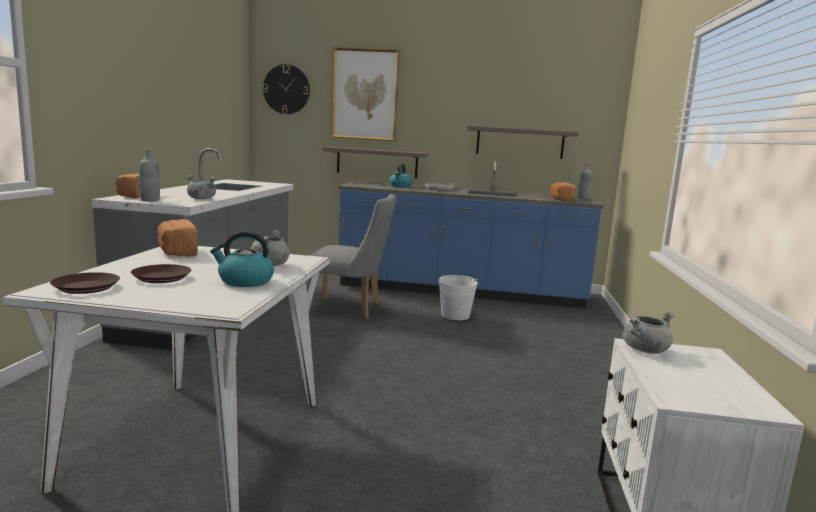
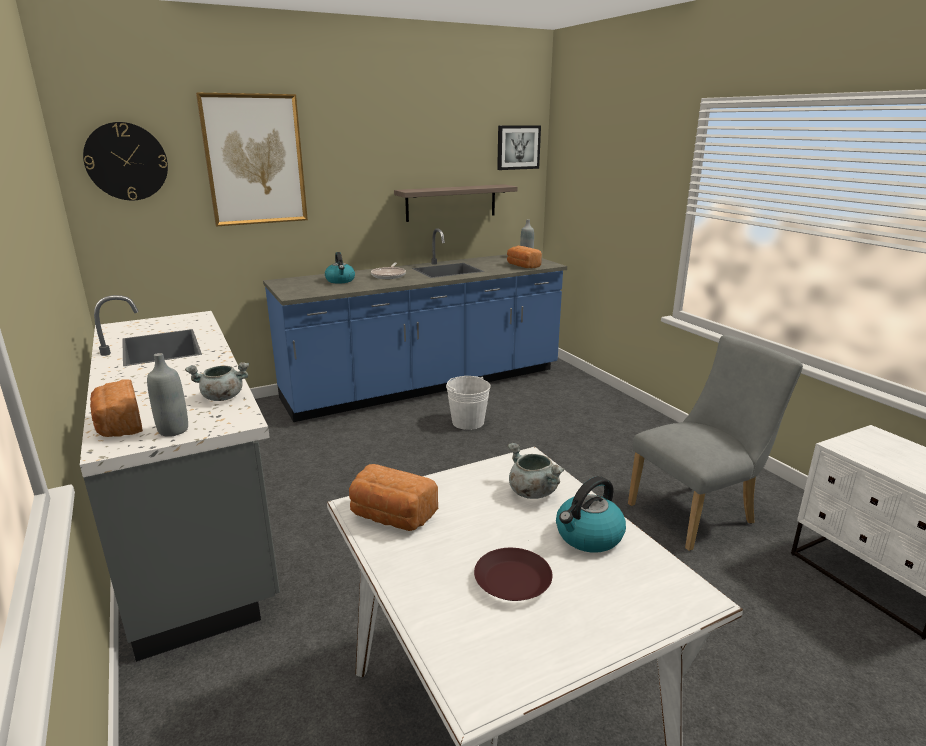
camera: 35 degrees left, 10 degrees up
brown plate [50,272,120,294] -> none
grey chair [306,194,396,319] -> grey chair moved to [628,335,803,551]
shelf [322,147,428,178] -> none
grey cooking pot [623,312,675,354] -> none
none -> picture [497,125,541,170]

